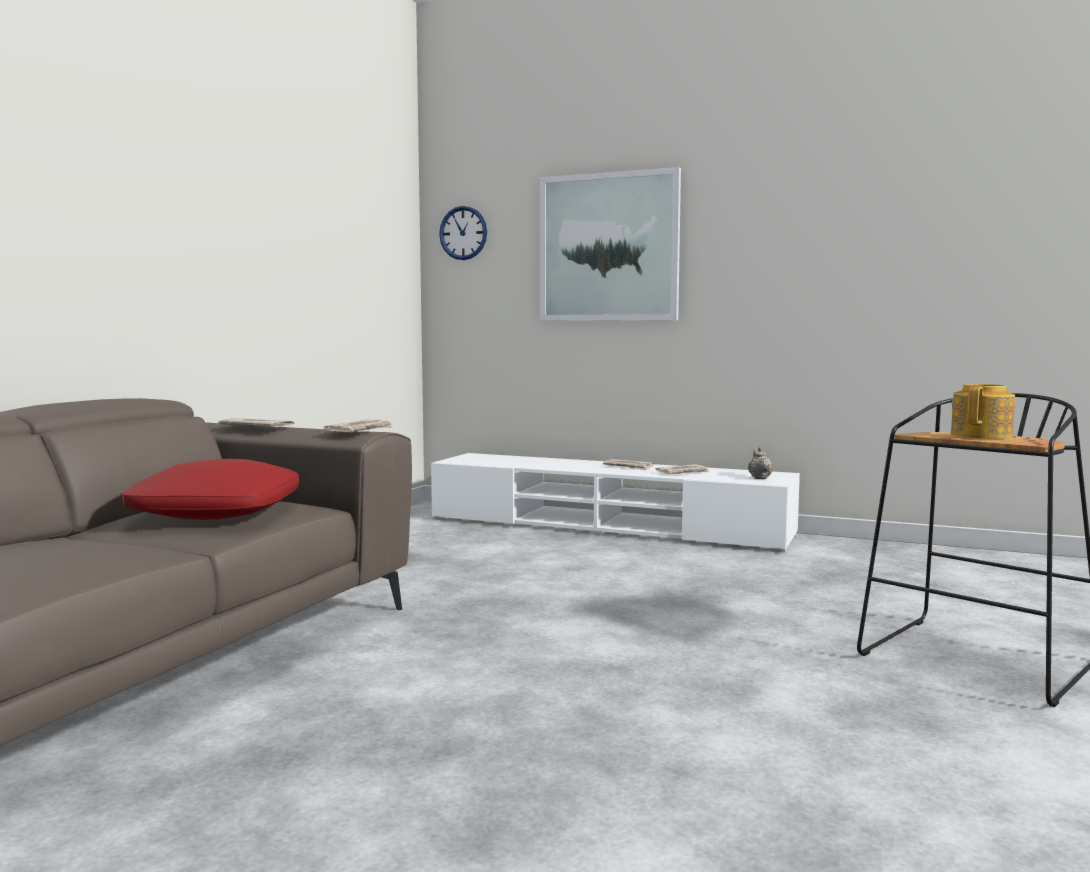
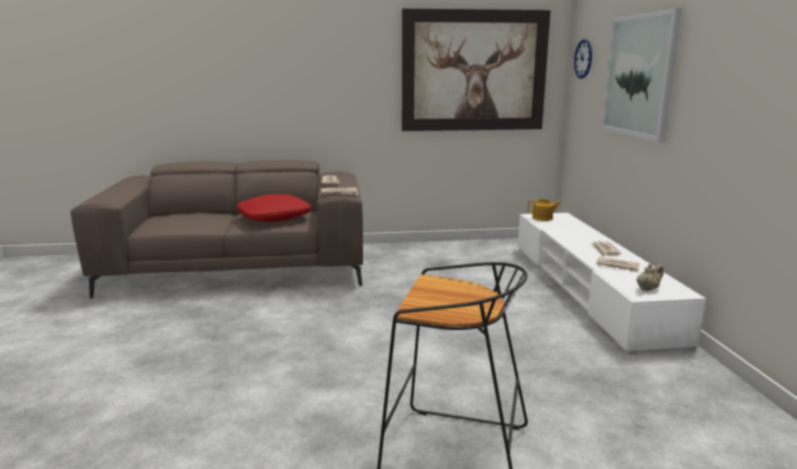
camera: 60 degrees right, 10 degrees up
teapot [951,384,1015,439] -> teapot moved to [528,199,561,221]
none -> picture [402,8,551,131]

